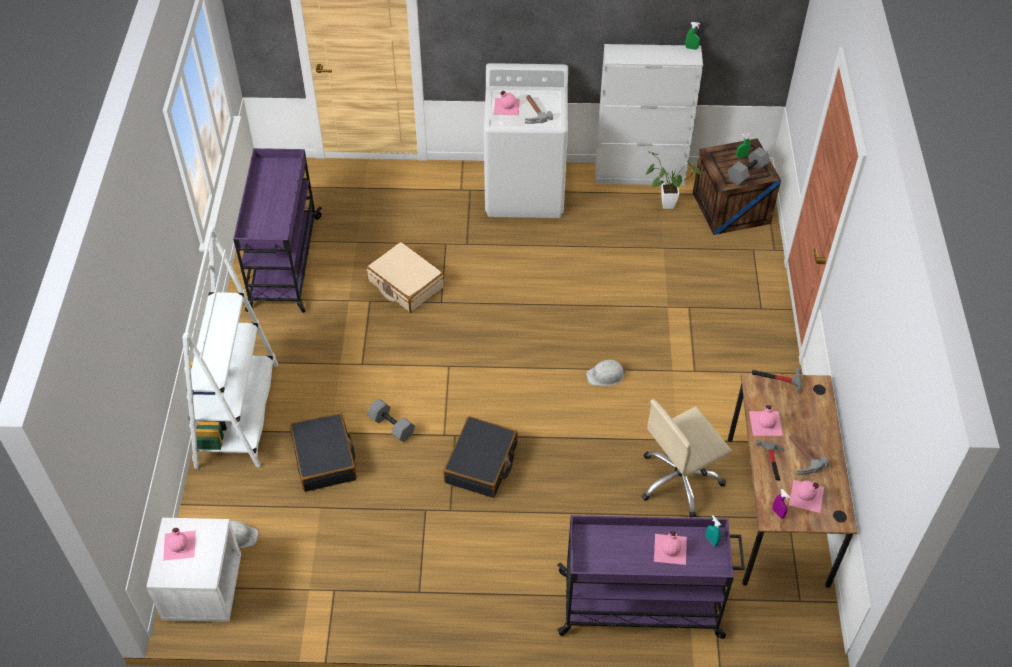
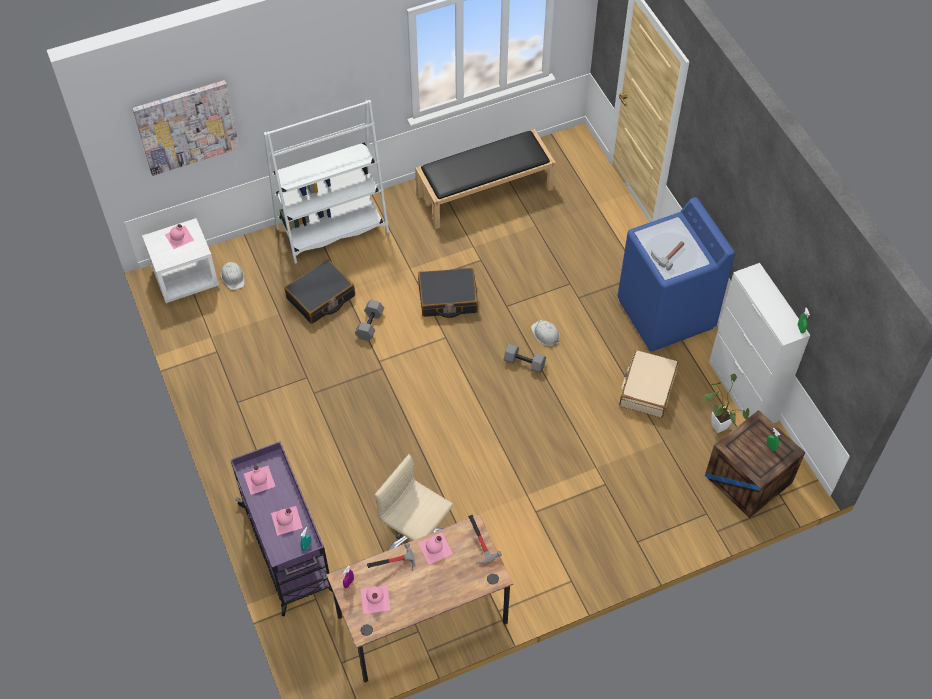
camera: 65 degrees right, 5 degrees up
purple cart [233,148,322,313] -> black bench [415,129,556,229]
beige suitcase [366,242,444,313] -> beige suitcase moved to [619,350,679,418]
black suitcase [443,416,518,498] -> black suitcase moved to [418,268,478,318]
white washing machine [484,63,568,218] -> blue washing machine [618,197,735,352]
pink bottle [494,91,520,116] -> pink bottle moved to [244,466,276,495]
white hard hat [586,360,626,386] -> white hard hat moved to [531,320,560,346]
grey dumbbell [728,147,770,185] -> grey dumbbell moved to [504,344,546,373]
hammer [789,434,829,475] -> none
none -> picture [132,80,239,176]

